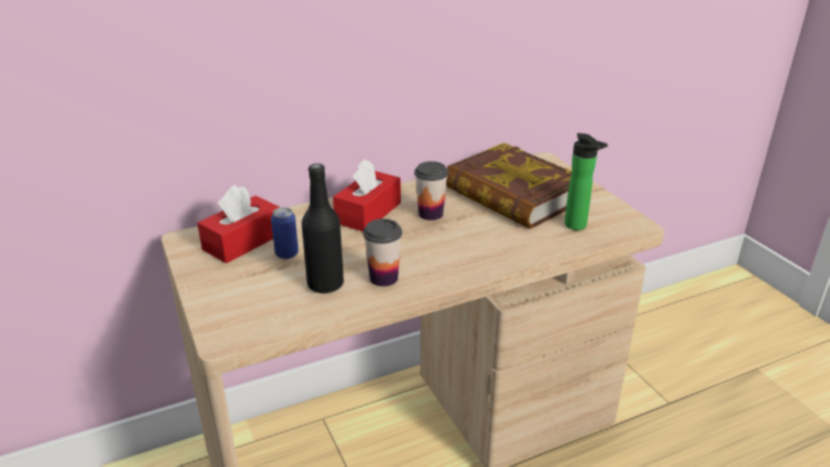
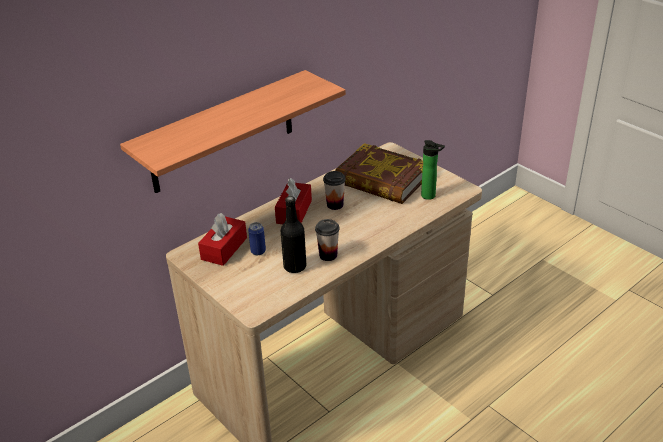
camera: 15 degrees left, 5 degrees up
none -> shelf [120,70,346,193]

